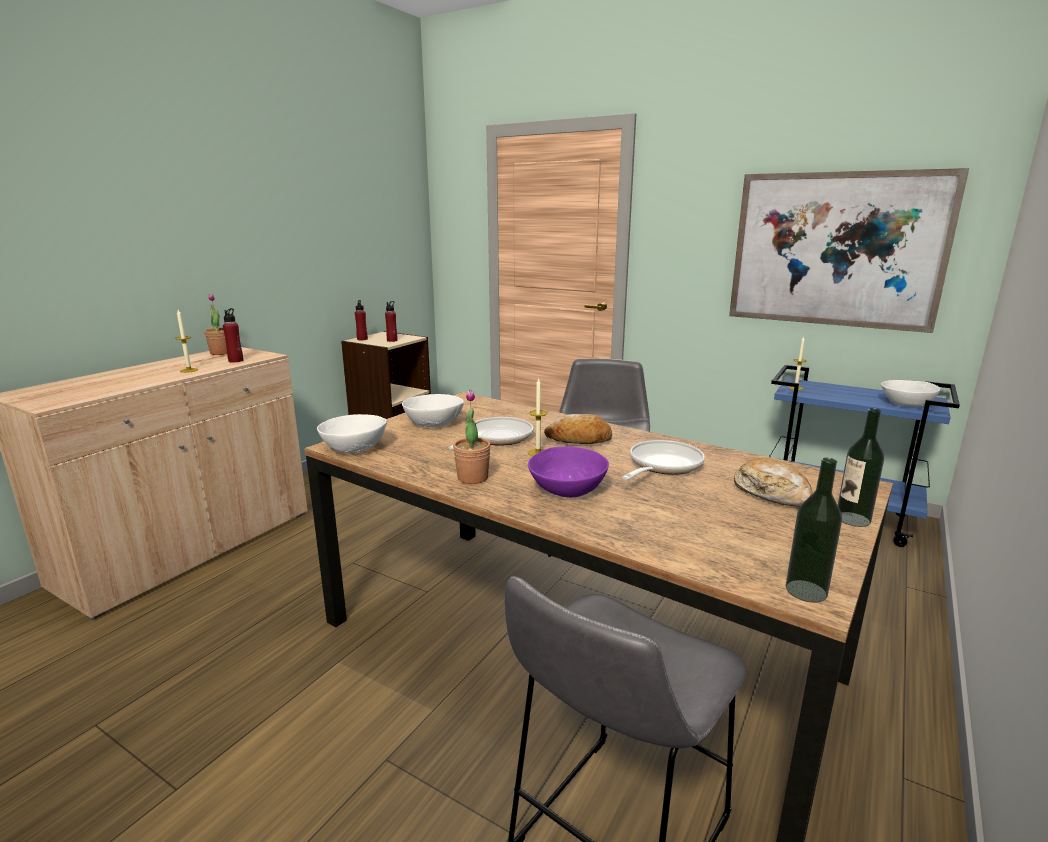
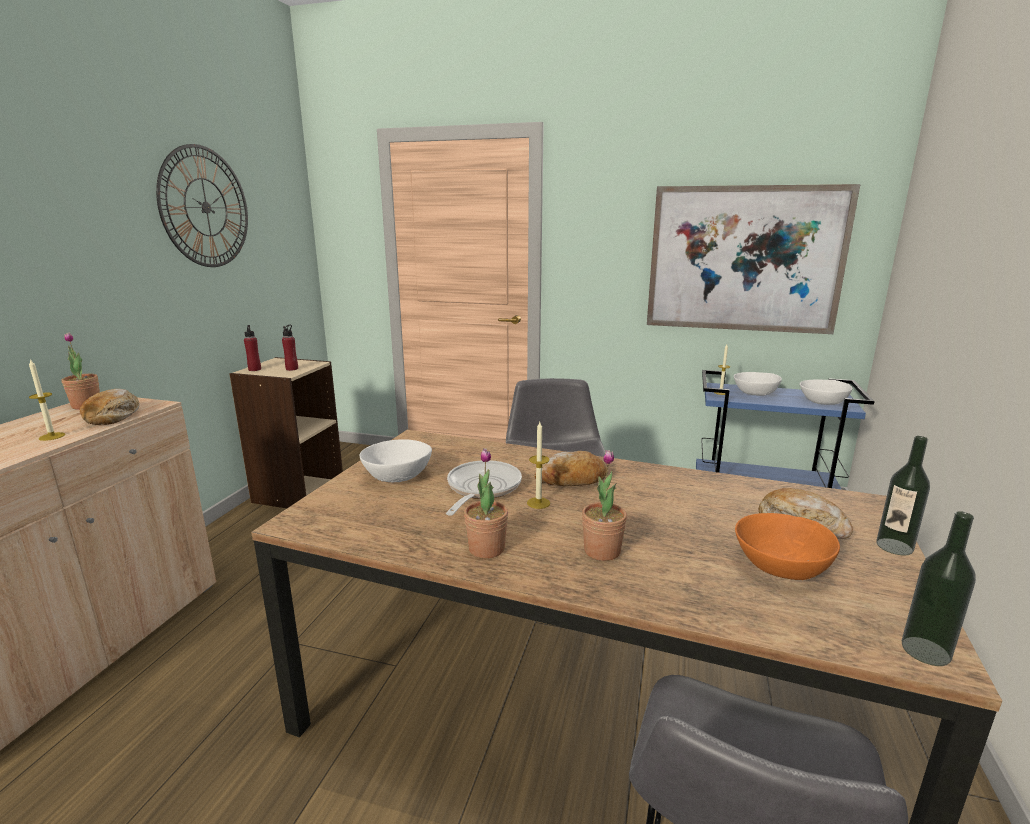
camera: 15 degrees left, 0 degrees up
red bottle [223,308,243,363] -> bread [80,389,140,425]
white bowl [317,414,387,453] -> white bowl moved to [734,372,782,396]
purple bowl [528,447,609,498] -> potted plant [582,450,627,561]
frying pan [622,440,705,480] -> none
none -> wall clock [156,144,248,267]
none -> orange bowl [735,513,840,580]

